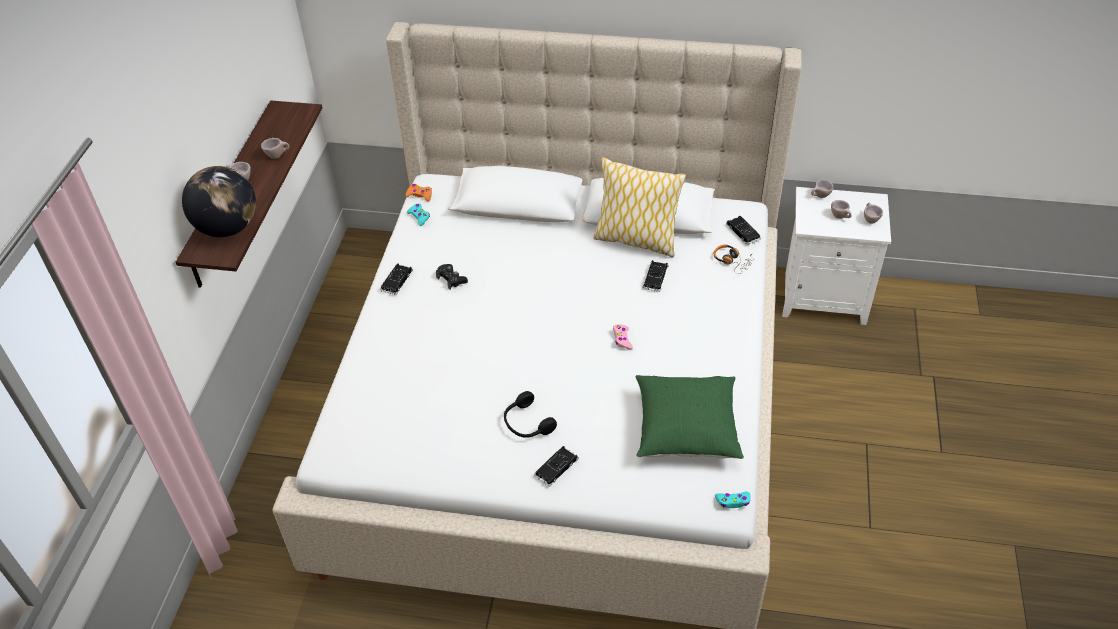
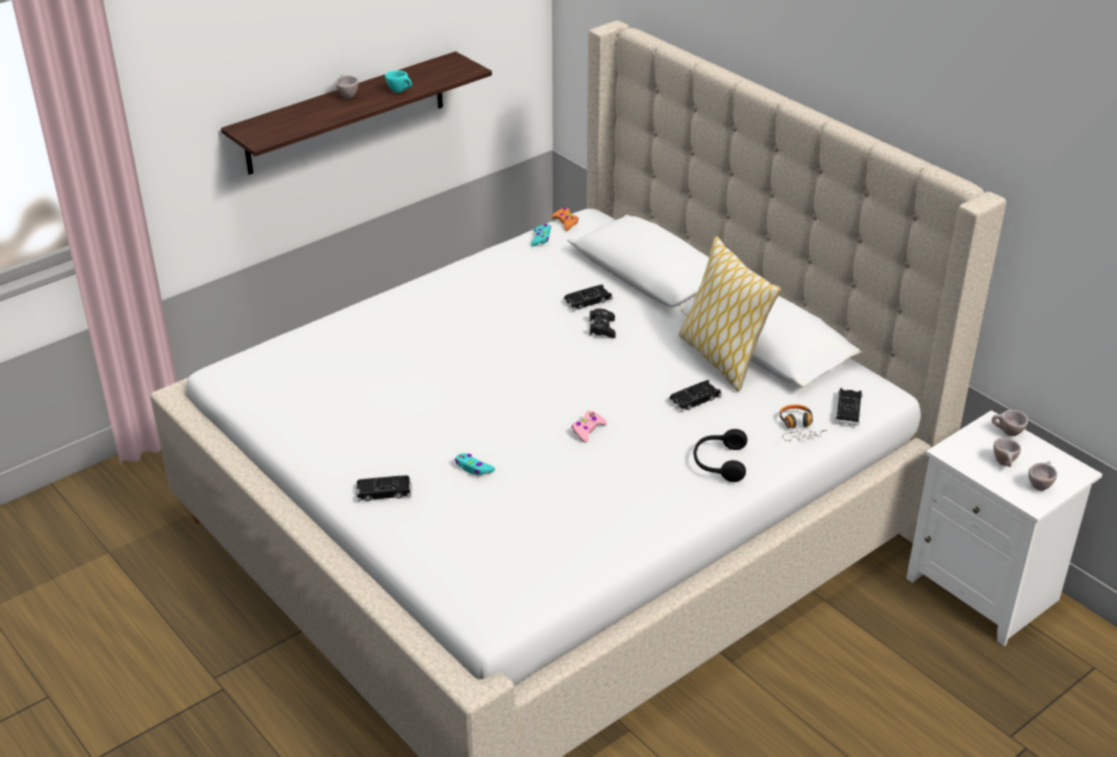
camera: 40 degrees right, 10 degrees down
globe [182,166,256,237] -> none
beige cup [261,138,290,159] -> turquoise cup [385,70,412,93]
black toy car [380,263,413,295] -> black toy car moved to [563,285,613,311]
black game controller [436,264,468,290] -> black game controller moved to [590,309,616,338]
black headphones [504,391,557,438] -> black headphones moved to [693,429,747,482]
green pillow [636,375,744,459] -> none
turquoise game controller [715,491,751,508] -> turquoise game controller moved to [455,453,495,475]

